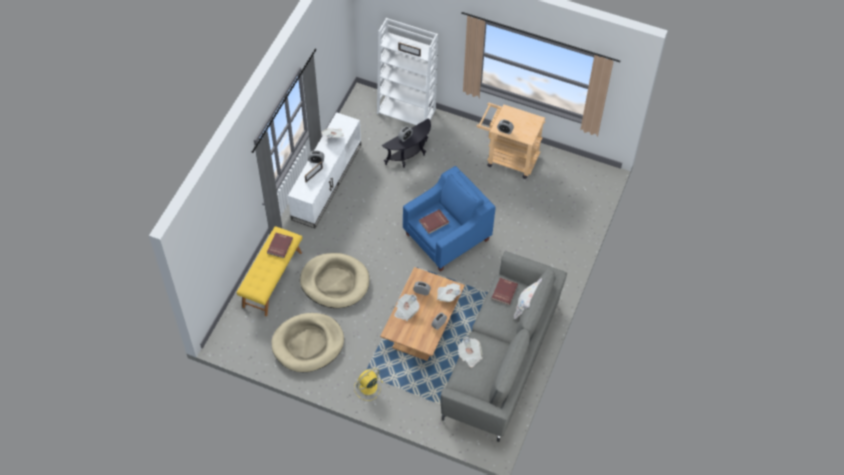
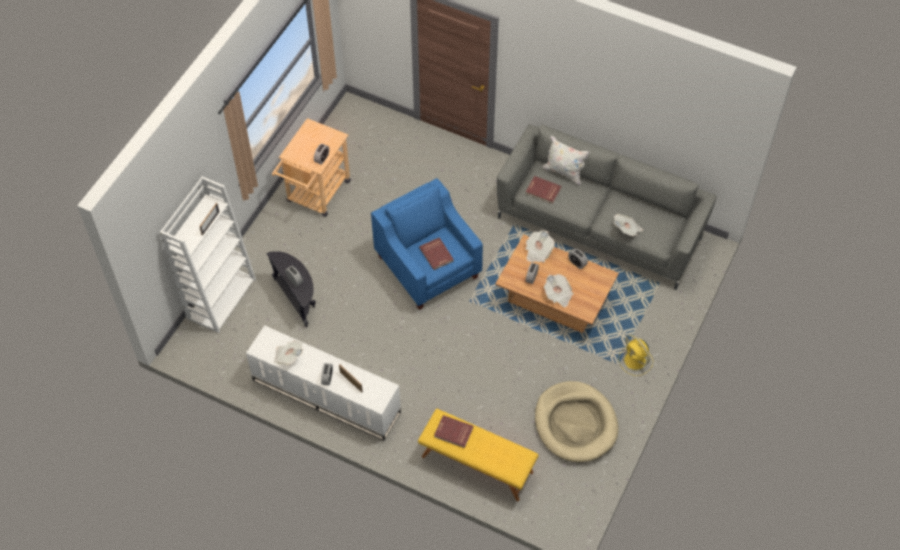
camera: 85 degrees left, 0 degrees up
beige dog bed [300,253,369,308] -> none

